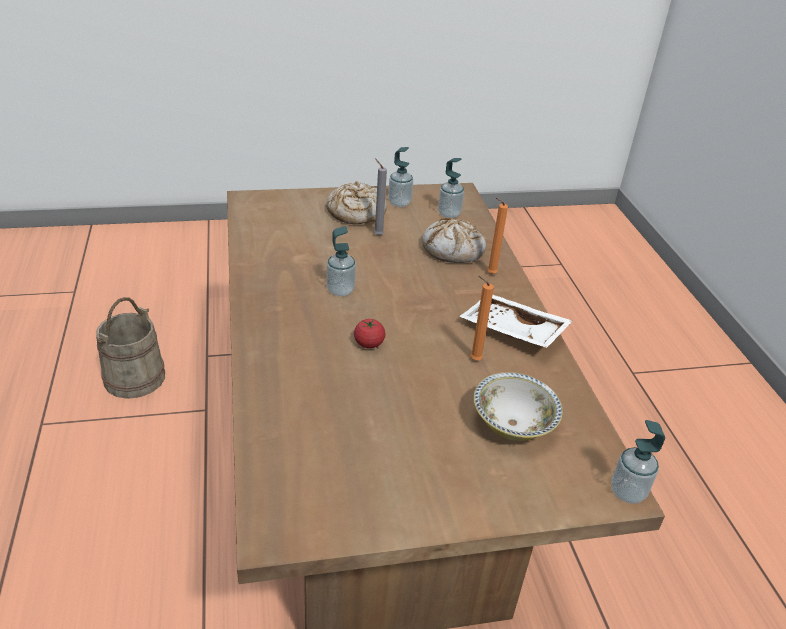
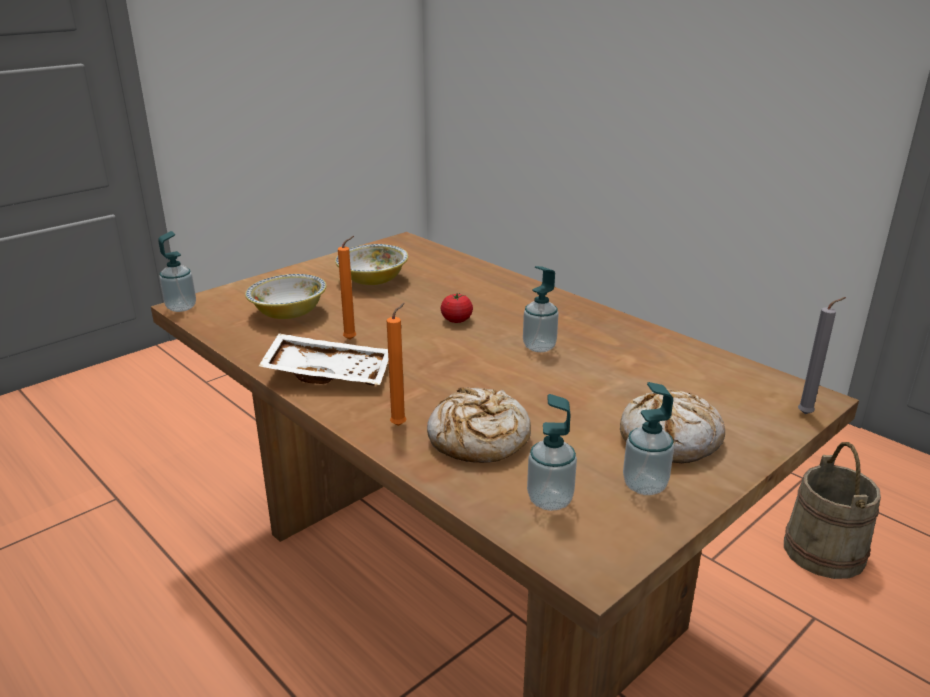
camera: 150 degrees right, 10 degrees down
grey candle [374,159,387,236] -> grey candle moved to [798,297,846,414]
none -> bowl [335,244,408,285]

